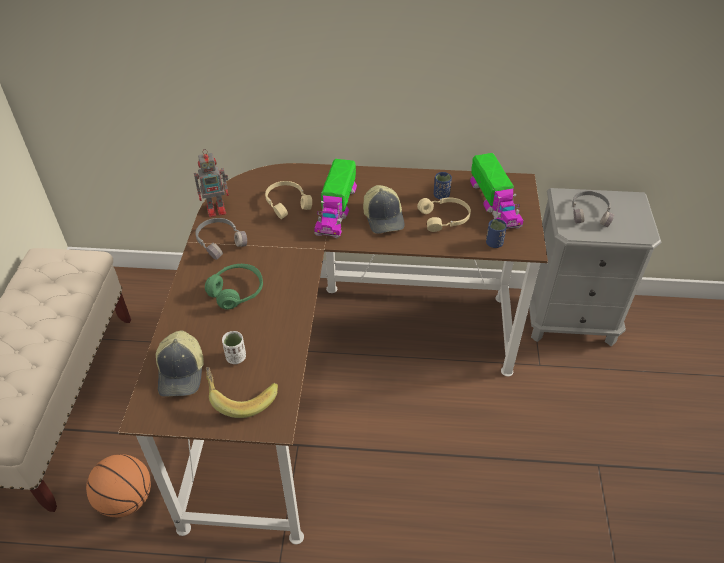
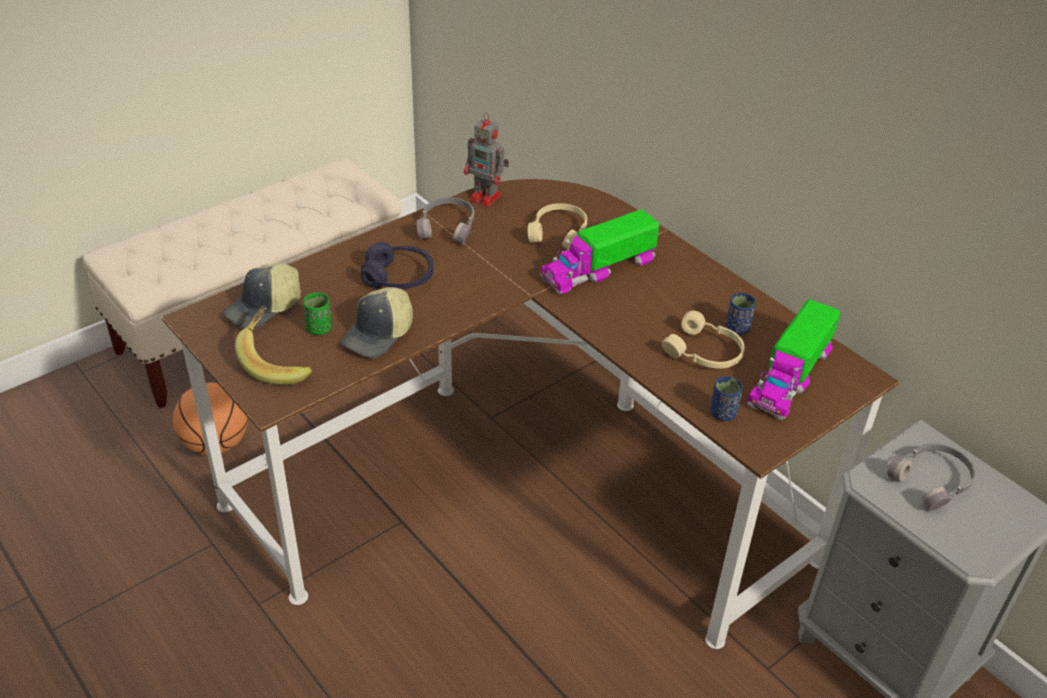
camera: 45 degrees right, 5 degrees down
green headphones [205,264,263,310] -> purple headphones [361,242,433,289]
white cup [222,331,246,364] -> green cup [303,292,332,335]
cap [363,185,405,234] -> cap moved to [340,287,413,358]

